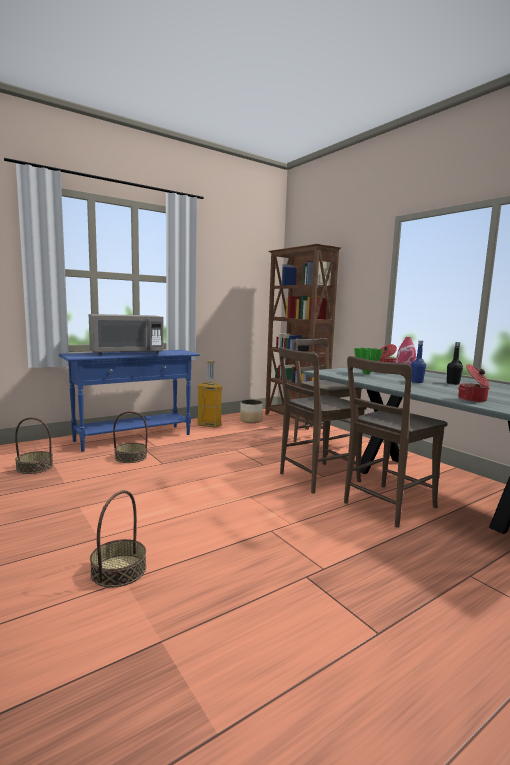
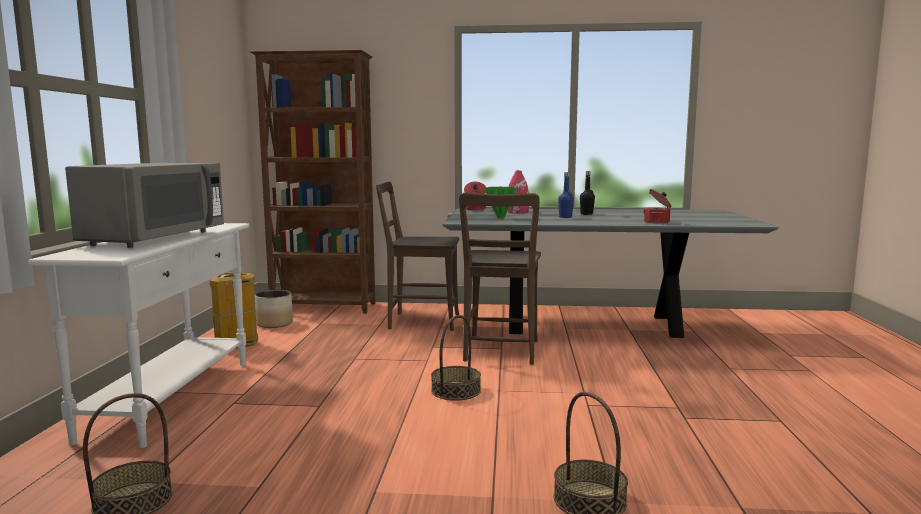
camera: 50 degrees left, 0 degrees up
blue console table [59,350,200,452] -> white console table [28,223,250,448]
basket [113,411,148,463] -> basket moved to [431,315,481,401]
brown chair [344,356,447,528] -> none

